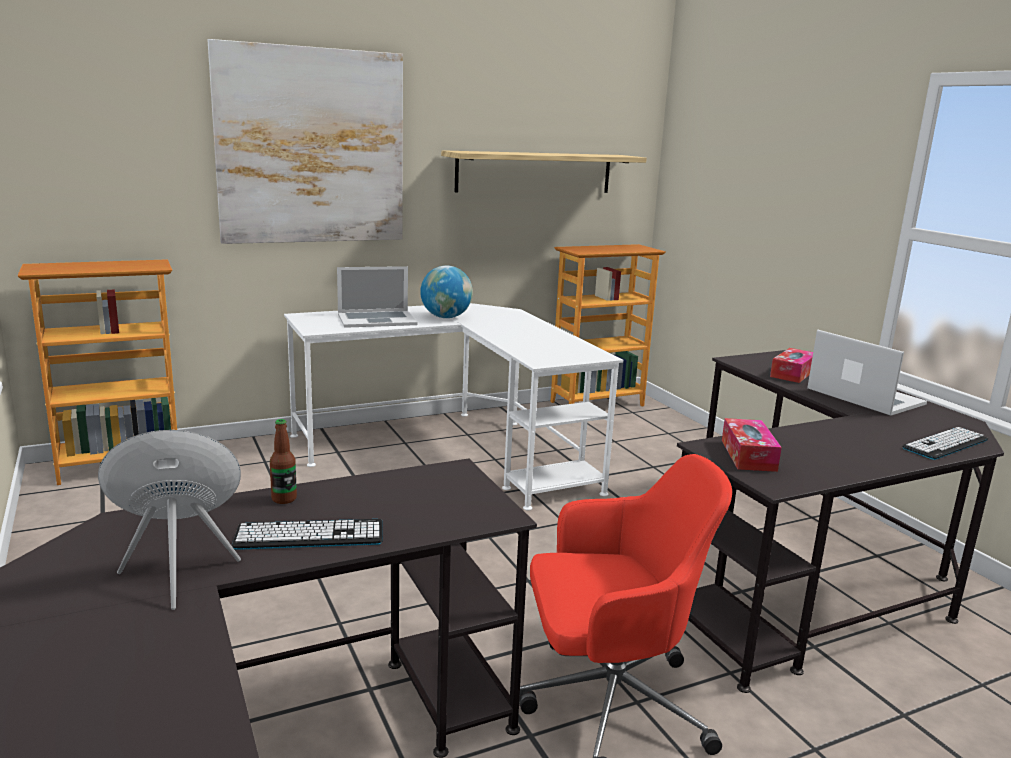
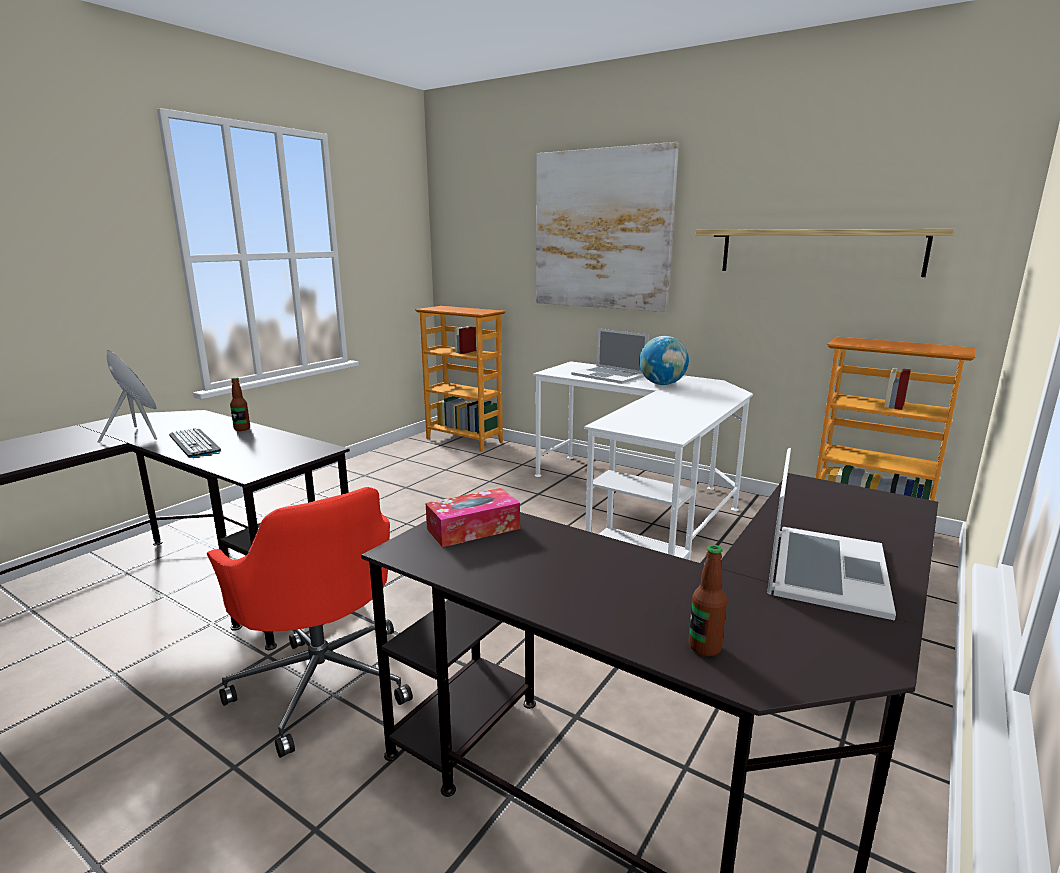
camera: 60 degrees right, 0 degrees up
tissue box [770,348,813,383] -> none
keyboard [902,427,988,460] -> bottle [689,545,727,656]

